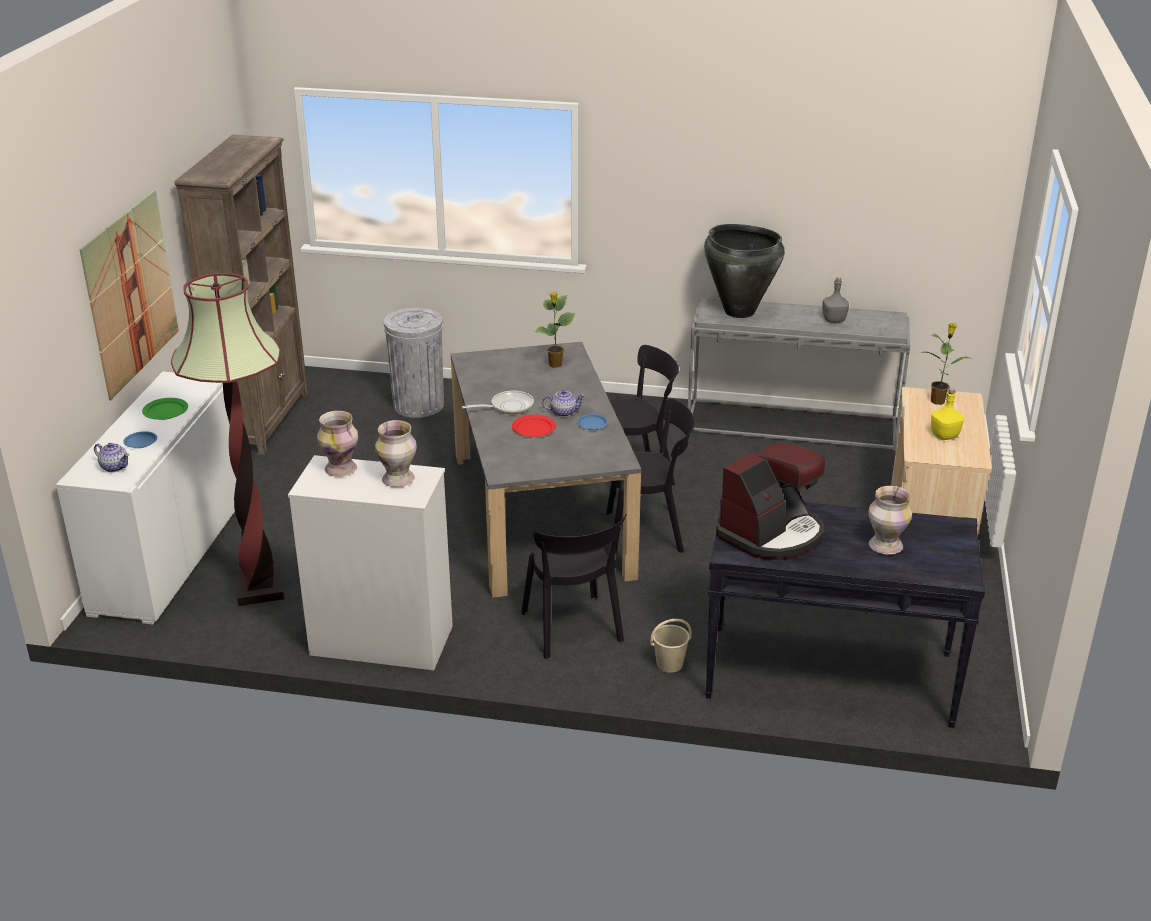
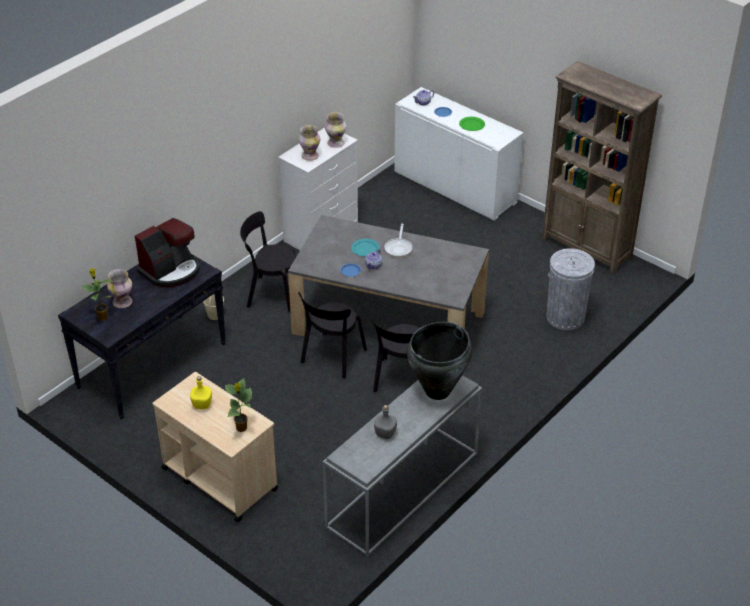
camera: 120 degrees right, 10 degrees up
picture [79,190,179,400] -> none
floor lamp [171,273,284,606] -> none
red plate [512,415,556,437] -> turquoise plate [351,239,380,257]
potted plant [535,292,575,368] -> potted plant moved to [81,268,112,321]
coffee machine [716,442,825,560] -> coffee machine turned 120 degrees counterclockwise [135,218,200,287]

